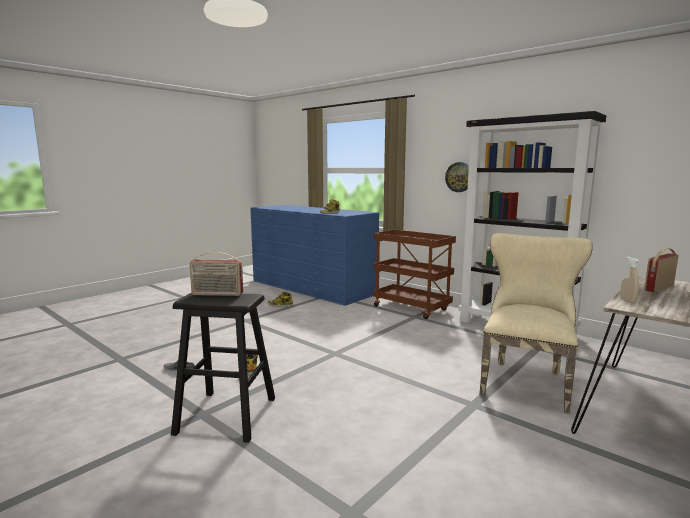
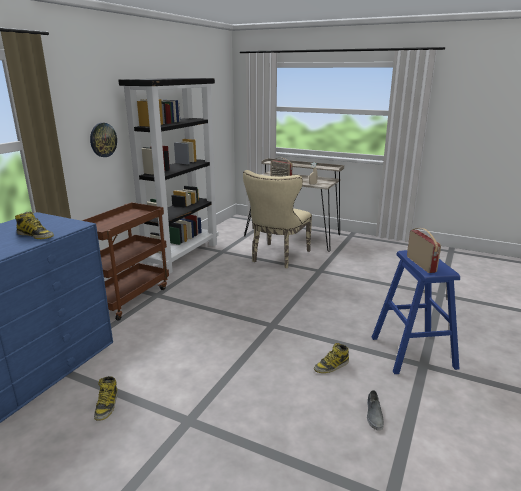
camera: 105 degrees left, 10 degrees up
black stool [171,293,275,443] -> blue stool [372,250,460,374]
beige chair [479,233,593,413] -> beige chair turned 75 degrees counterclockwise [243,170,312,268]

